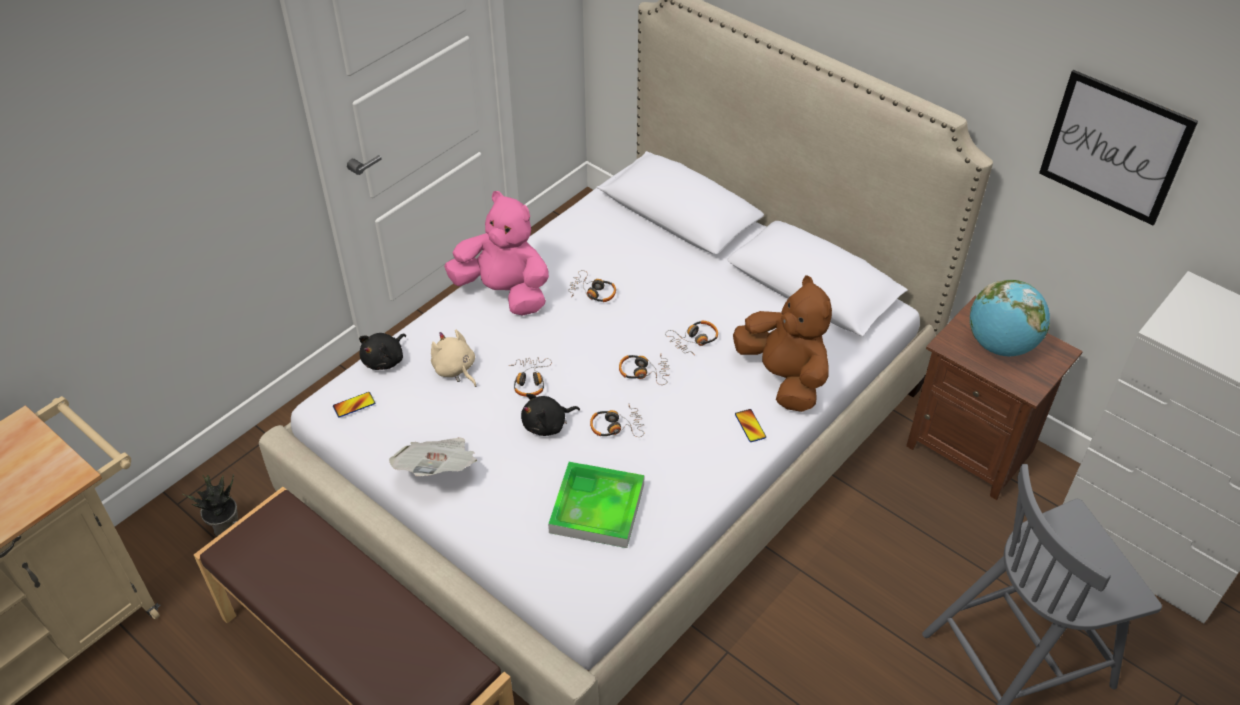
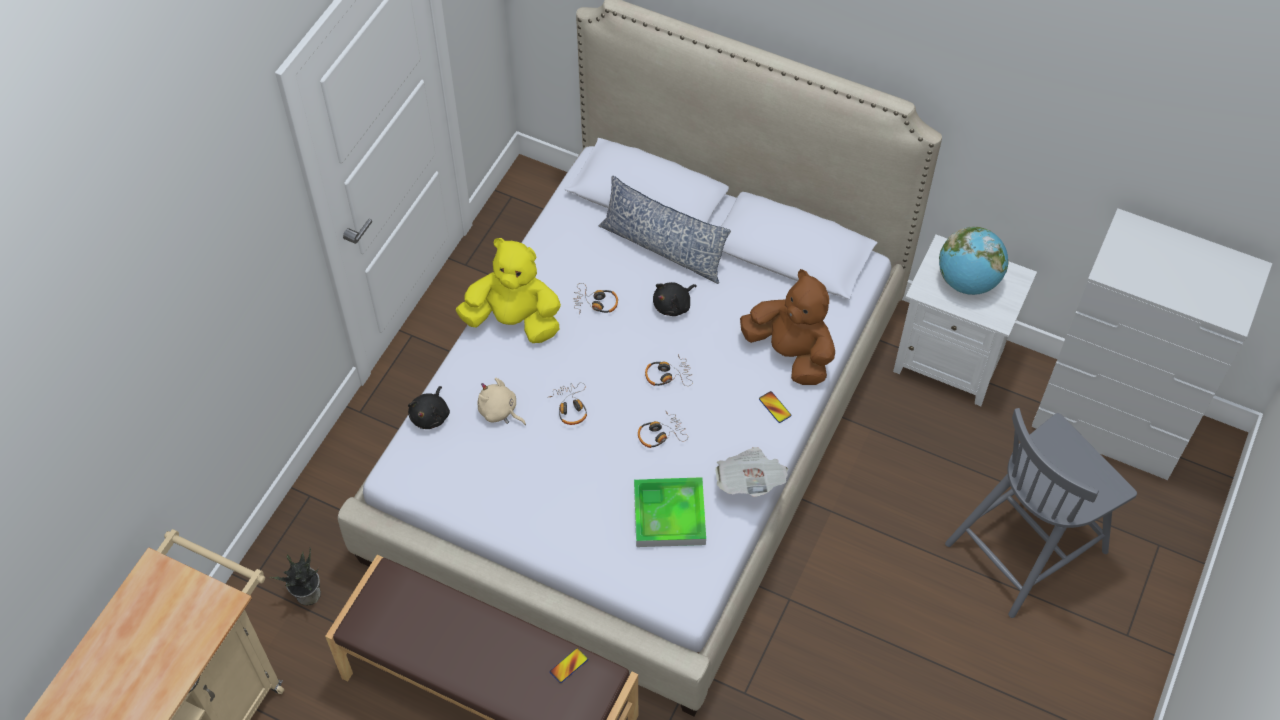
camera: 15 degrees left, 10 degrees up
phone [333,392,375,418] -> phone moved to [550,648,588,683]
newspaper [389,437,477,476] -> newspaper moved to [715,447,788,497]
pink plush toy [444,191,549,316] -> yellow plush toy [456,238,561,343]
black plush toy [521,393,580,436] -> black plush toy moved to [653,282,697,316]
headphones [665,321,718,354] -> none
brown nightstand [906,296,1083,500] -> white nightstand [893,235,1037,406]
picture [1039,70,1198,225] -> none
none -> pillow [599,176,731,284]

